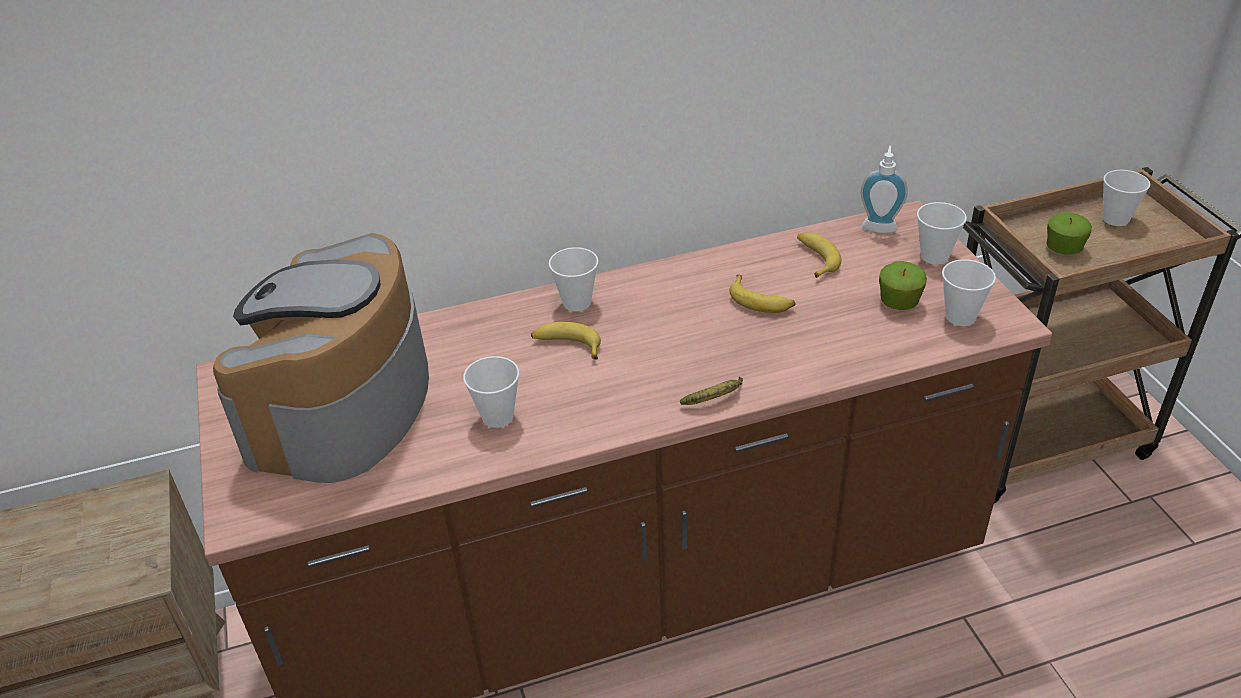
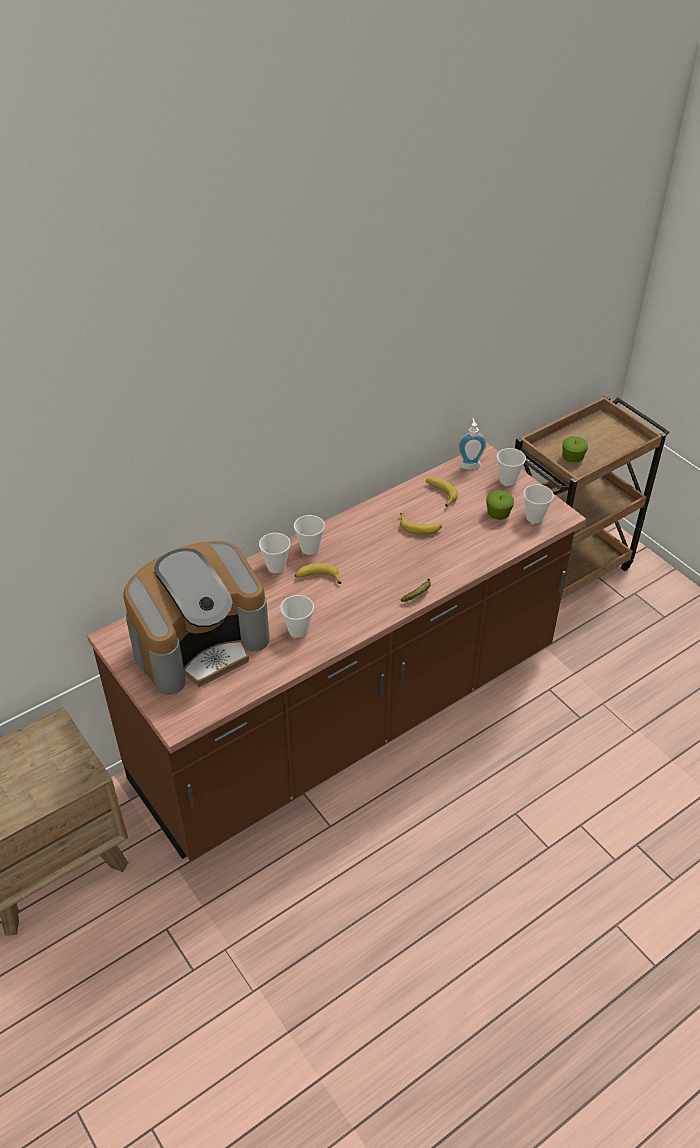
camera: 20 degrees left, 5 degrees up
coffee machine [213,233,429,483] -> coffee machine turned 120 degrees counterclockwise [124,541,270,695]
cup [1103,170,1150,226] -> cup moved to [259,533,291,573]

